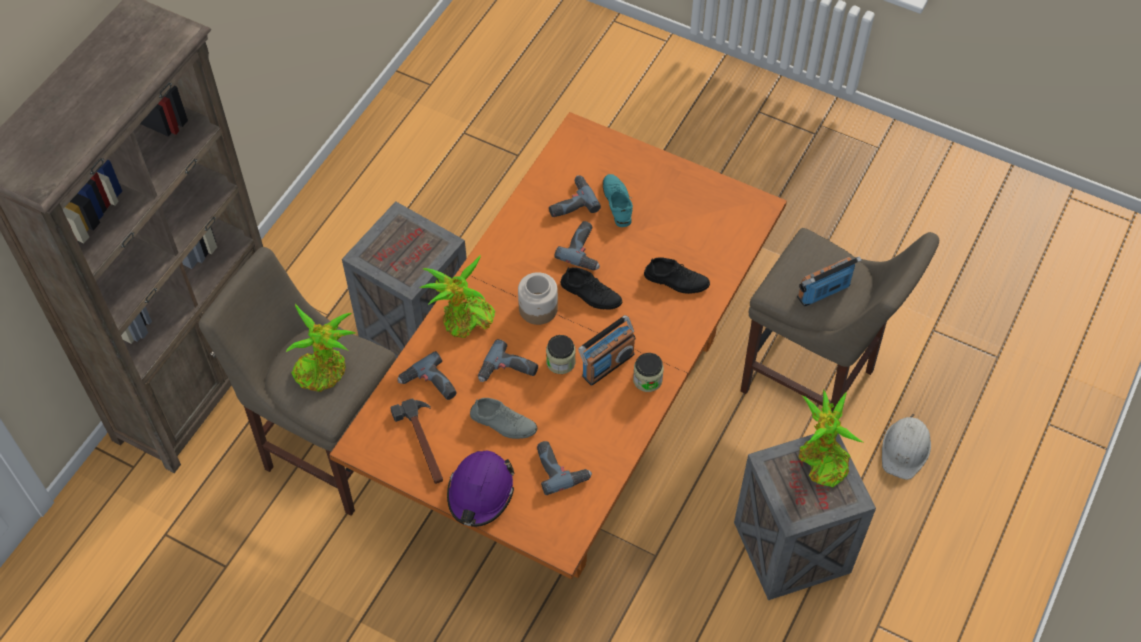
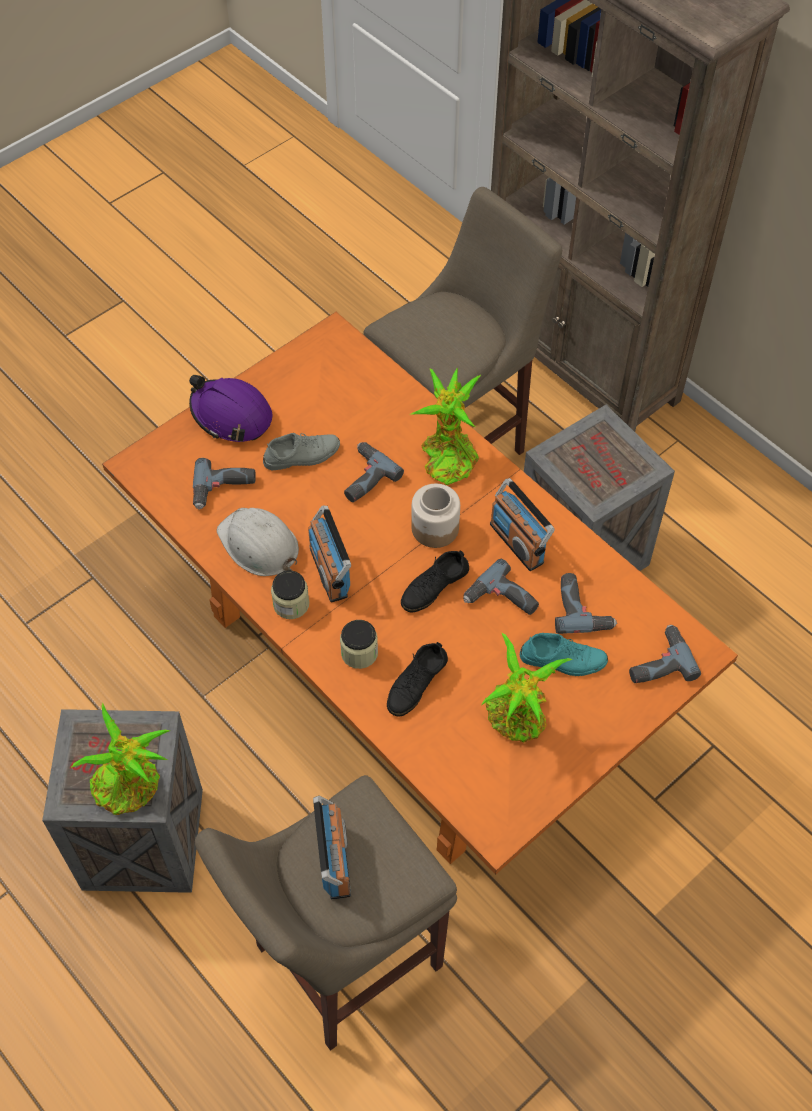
camera: 110 degrees right, 0 degrees up
potted plant [286,304,356,392] -> potted plant moved to [482,633,573,742]
hammer [390,398,443,484] -> none
power drill [397,351,457,400] -> power drill moved to [629,625,701,683]
grey shoe [470,398,538,439] -> grey shoe turned 150 degrees counterclockwise [263,433,340,470]
jar [546,335,576,374] -> jar moved to [340,620,378,669]
white hard hat [882,414,931,480] -> white hard hat moved to [217,508,299,576]
none -> radio [490,478,555,571]

